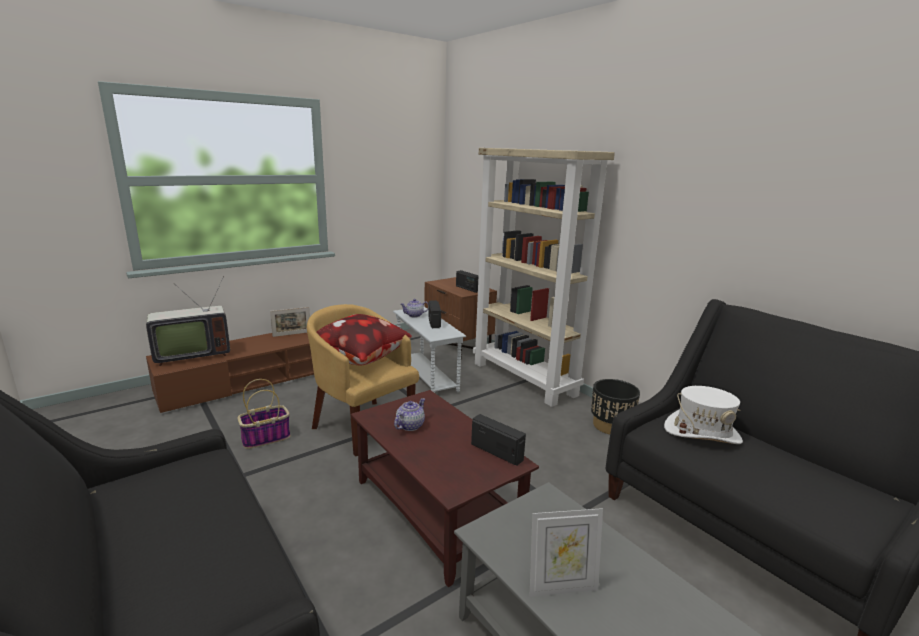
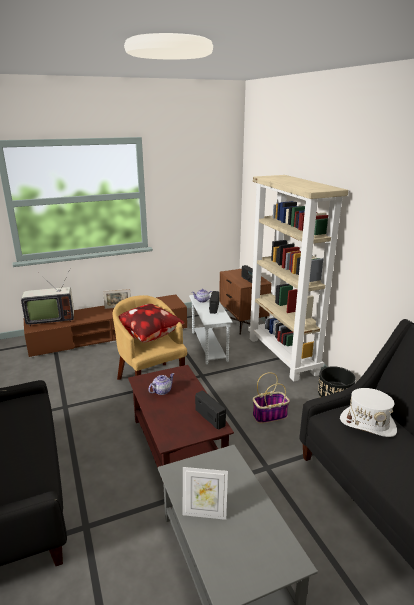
camera: 15 degrees right, 5 degrees up
basket [237,379,291,449] -> basket moved to [253,372,290,423]

